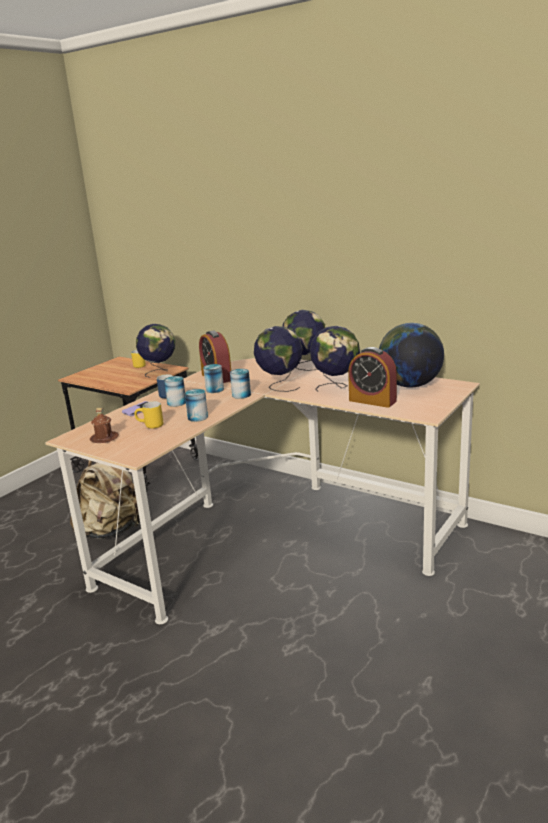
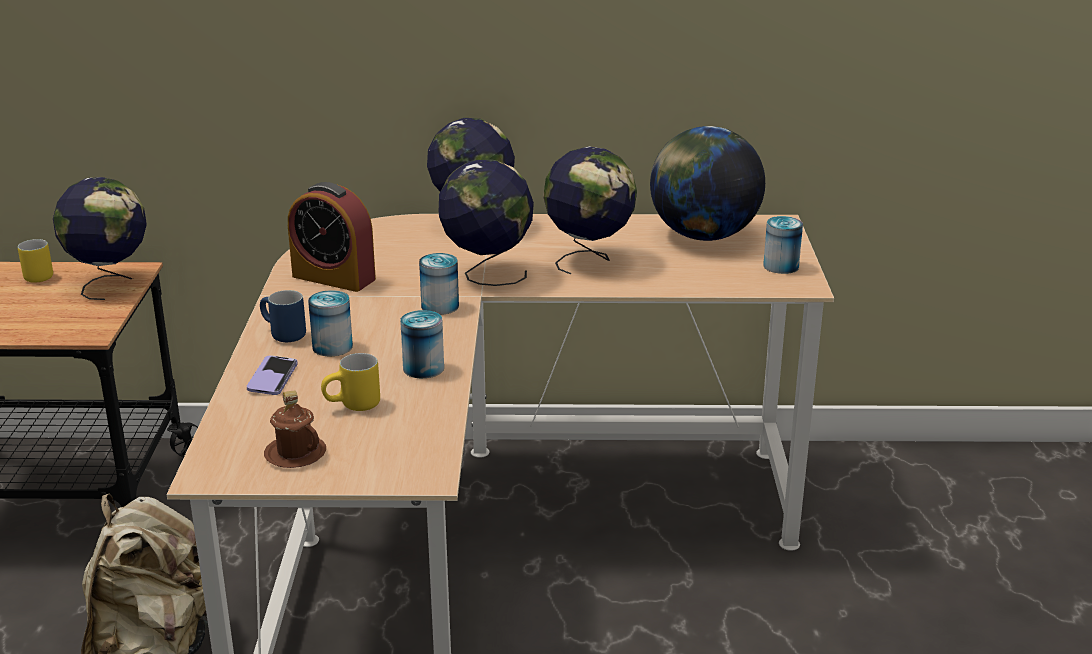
camera: 35 degrees left, 5 degrees up
can [203,364,224,393] -> can moved to [763,216,803,274]
alarm clock [348,347,397,408] -> none

